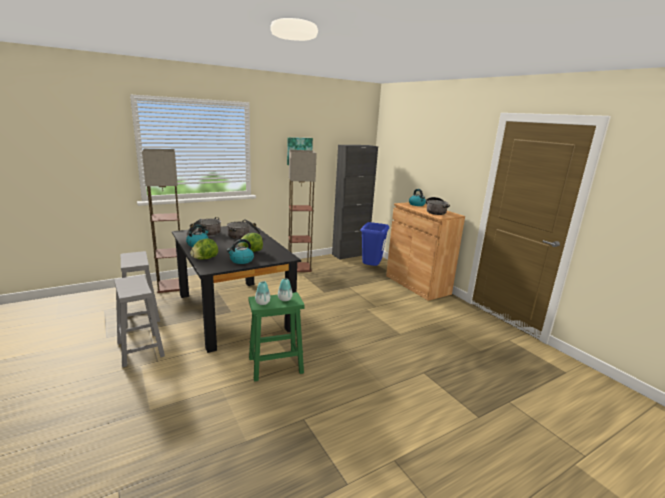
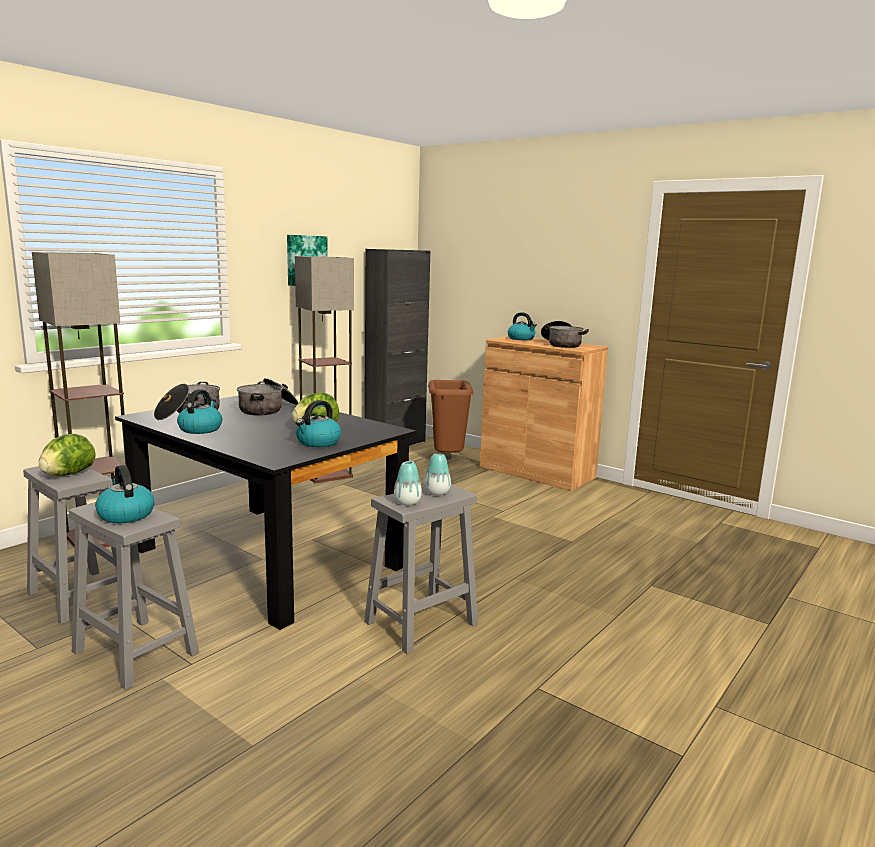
camera: 20 degrees left, 5 degrees down
lettuce [190,239,218,260] -> lettuce moved to [39,434,96,476]
green stool [248,292,305,382] -> grey stool [364,484,478,654]
blue trash can [360,222,389,266] -> brown trash can [428,380,474,452]
none -> kettle [95,465,155,523]

